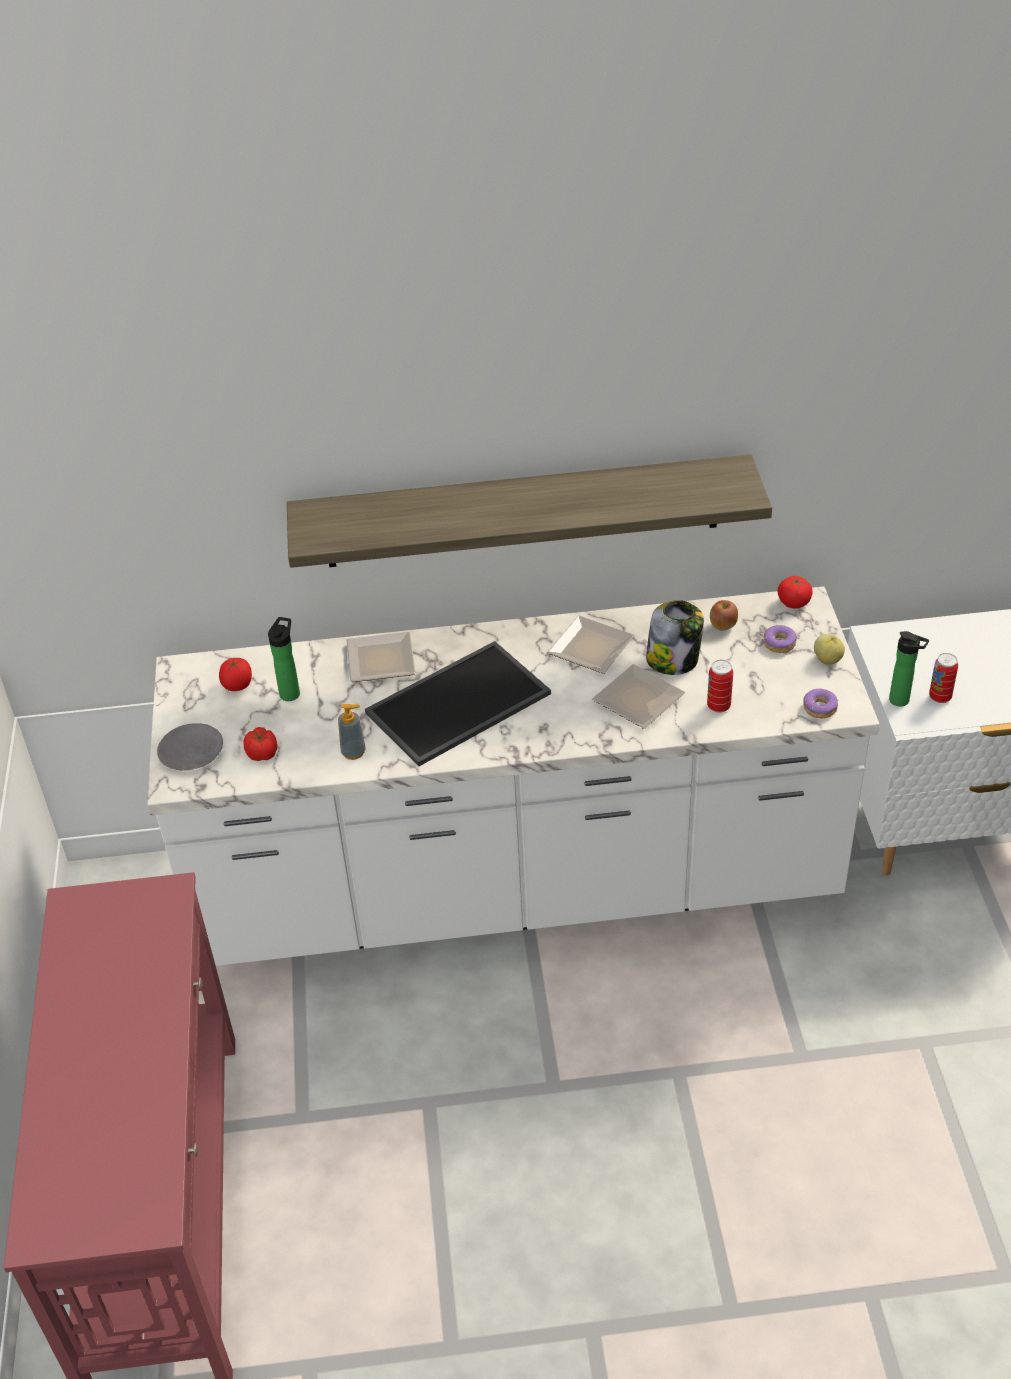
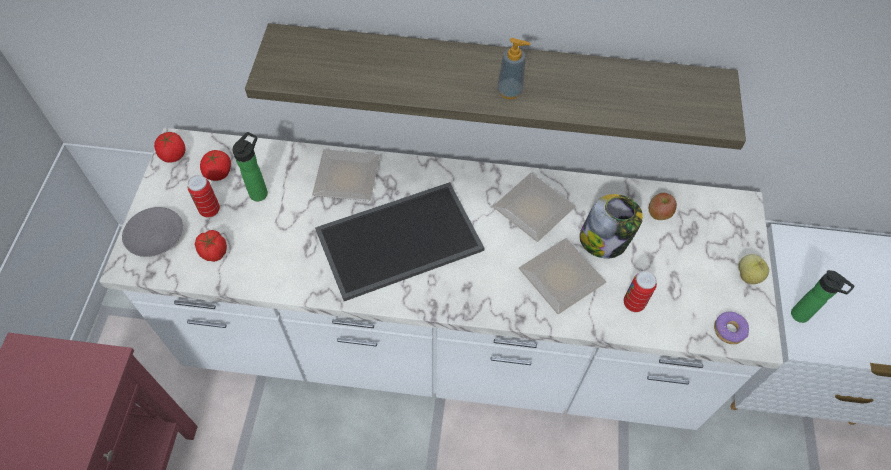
camera: 10 degrees right, 15 degrees up
soap dispenser [338,704,366,760] -> soap dispenser moved to [497,38,531,99]
donut [764,625,797,653] -> none
tomato [778,576,813,609] -> tomato moved to [154,132,186,163]
can [929,653,958,703] -> can moved to [188,175,220,218]

